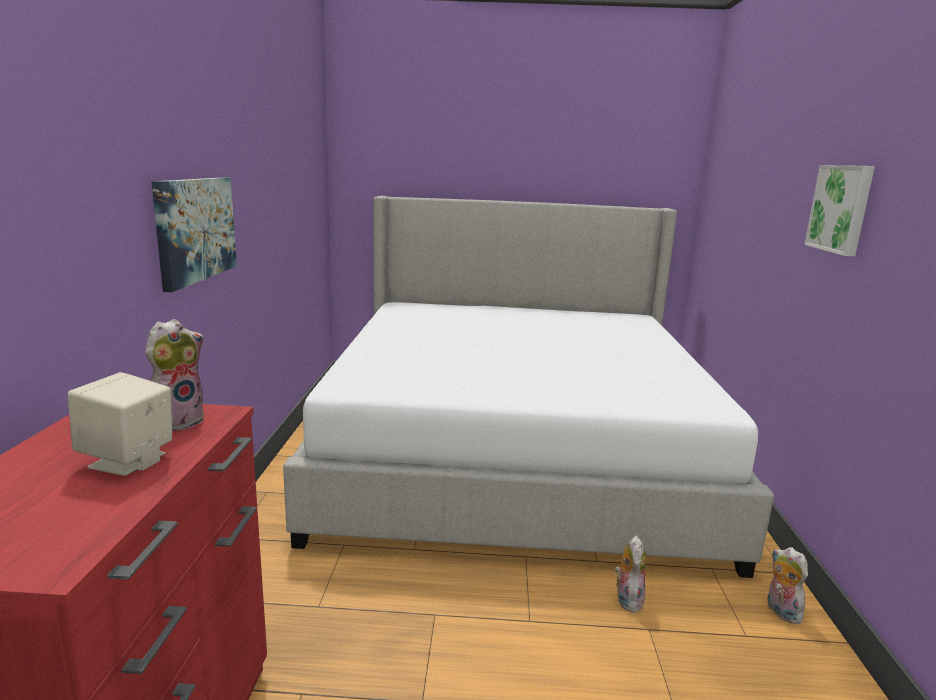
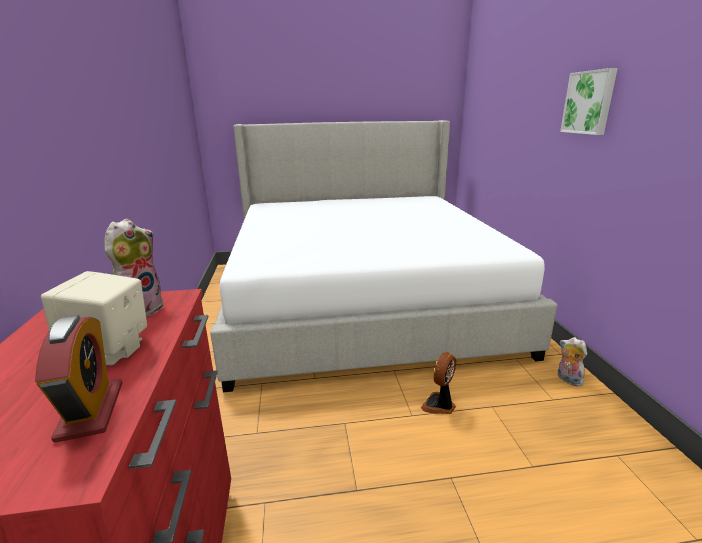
camera: 10 degrees left, 5 degrees up
picture [151,177,237,292] -> none
plush toy [615,536,646,613] -> none
none -> alarm clock [35,315,122,443]
none -> fan [421,352,456,414]

